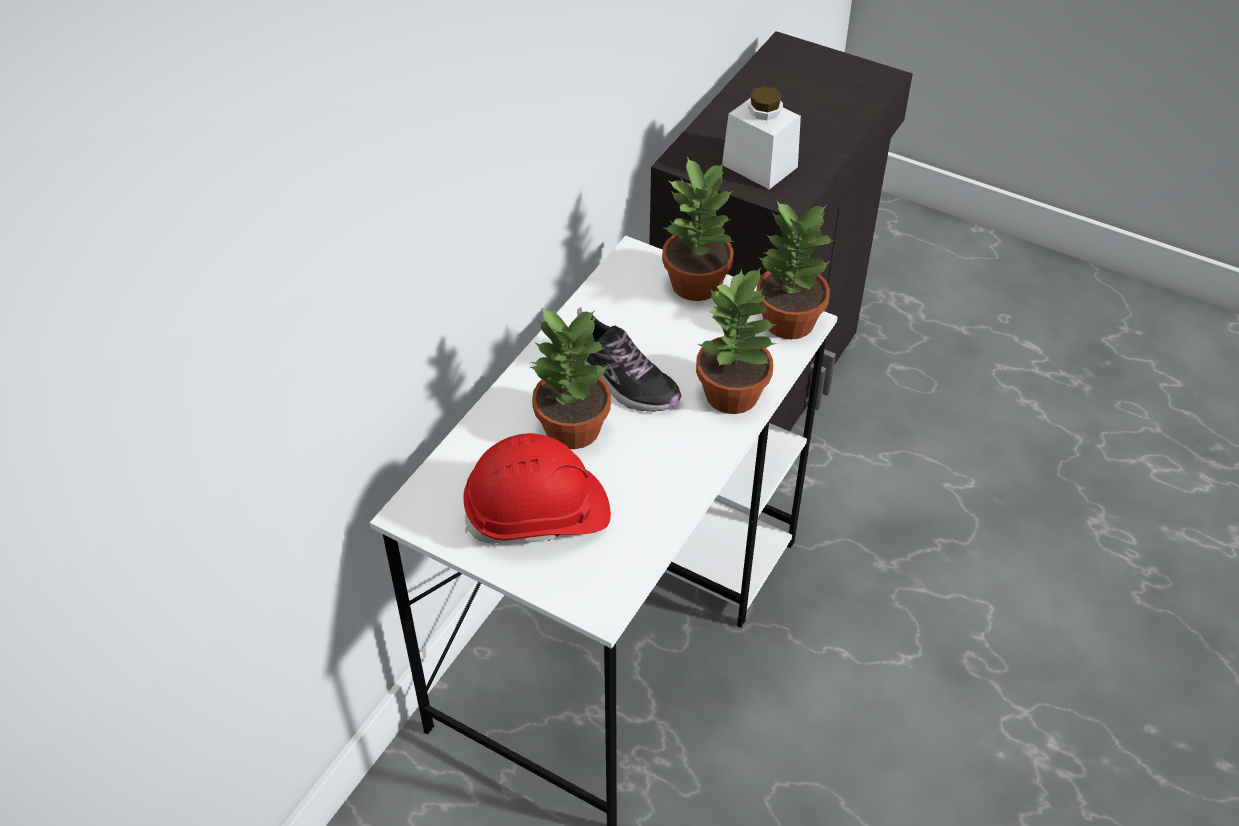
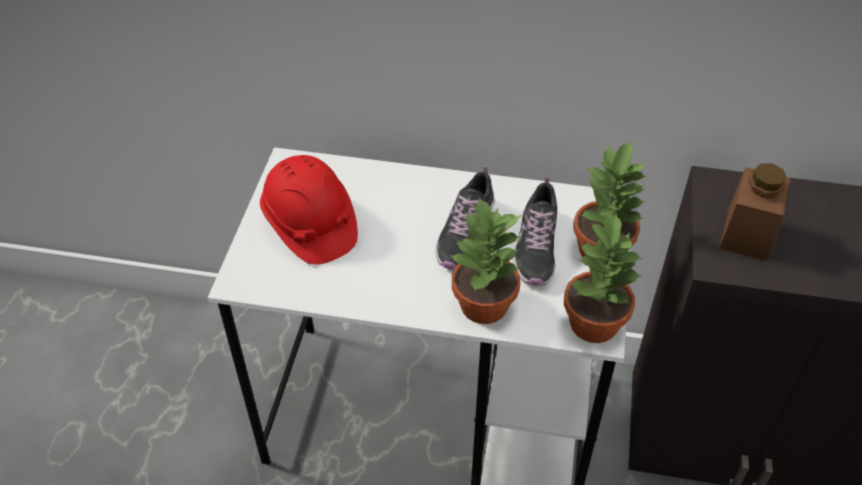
camera: 70 degrees right, 0 degrees up
potted plant [529,308,611,449] -> none
white jar [722,86,801,189] -> brown jar [719,164,790,261]
none -> shoe [512,177,557,286]

